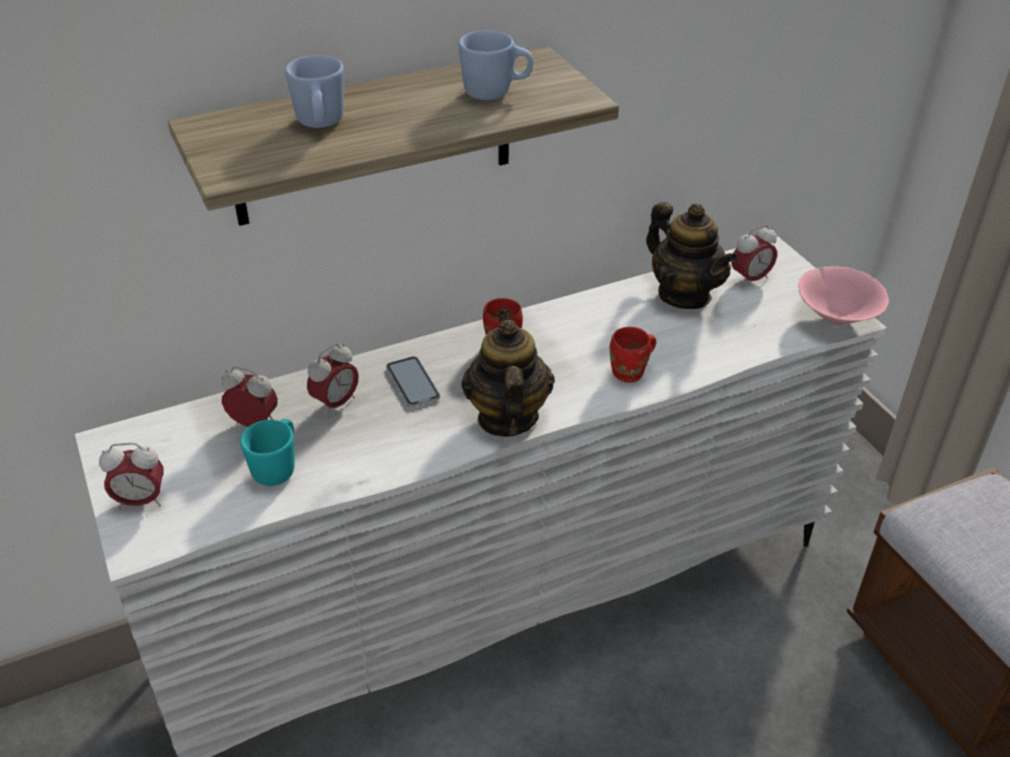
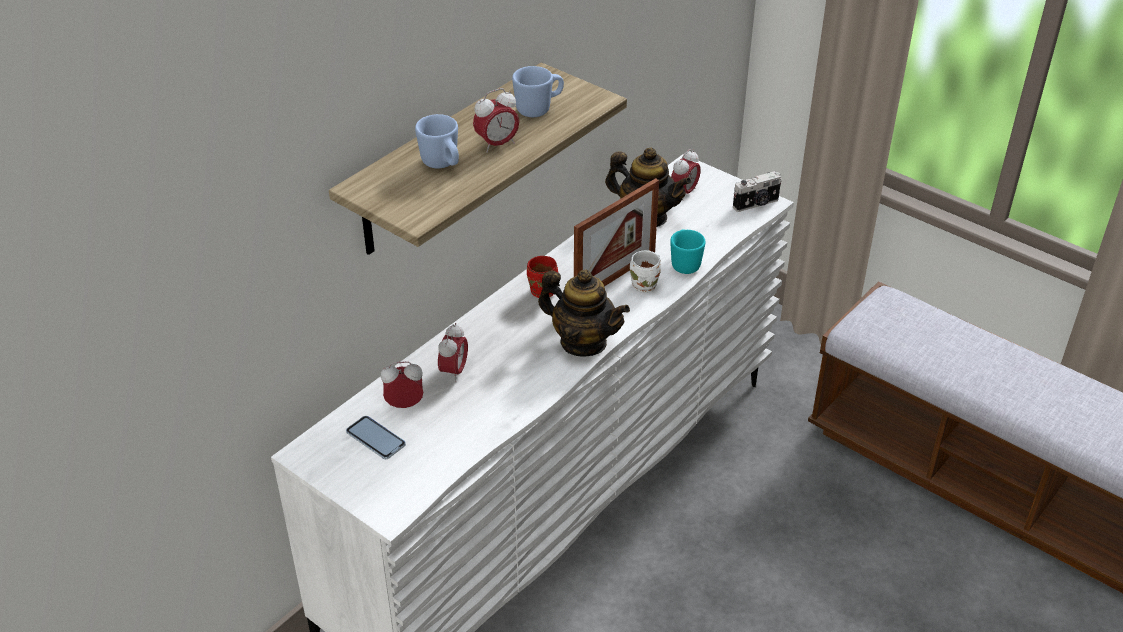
camera: 25 degrees left, 0 degrees up
alarm clock [99,443,164,509] -> alarm clock moved to [473,88,519,153]
turquoise mug [240,419,295,486] -> turquoise mug moved to [670,229,706,274]
phone [386,356,440,408] -> phone moved to [346,416,406,459]
teapot [462,310,555,437] -> teapot turned 150 degrees clockwise [538,270,630,357]
red mug [610,327,656,383] -> white mug [630,250,661,293]
pink bowl [798,266,889,325] -> camera [733,171,781,212]
none -> picture frame [574,178,659,287]

